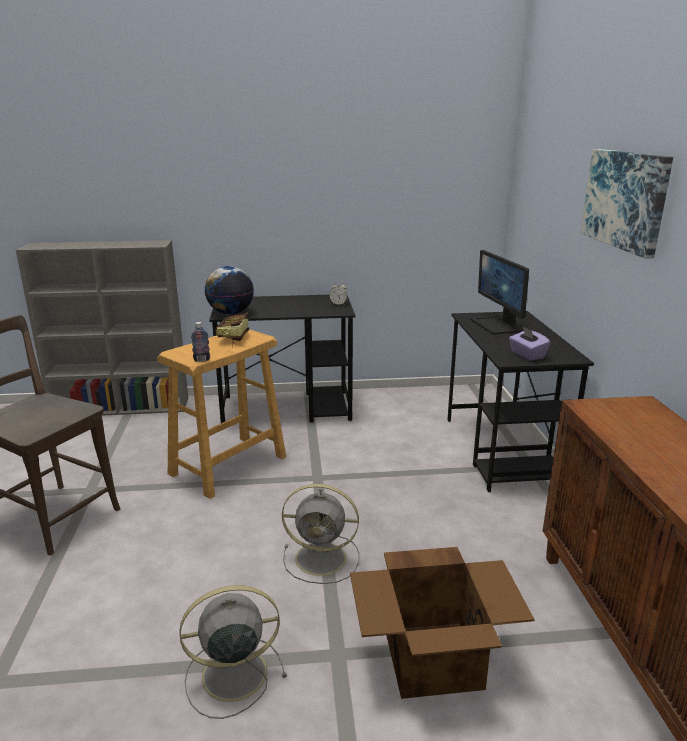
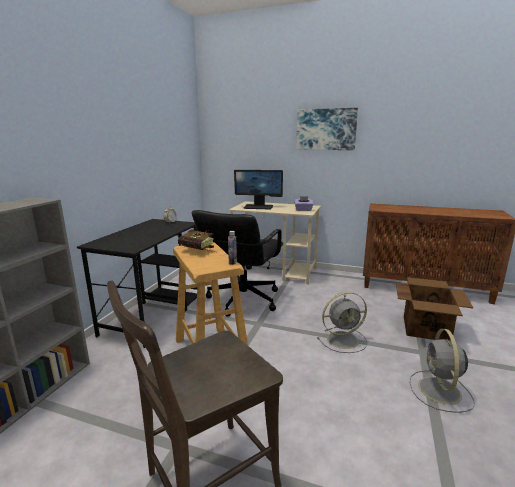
camera: 65 degrees left, 5 degrees down
globe [205,266,254,315] -> none
grey fan [282,484,360,584] -> grey fan turned 45 degrees clockwise [317,292,367,353]
black desk [447,311,594,492] -> beige desk [229,201,321,284]
none -> black office chair [192,210,283,317]

